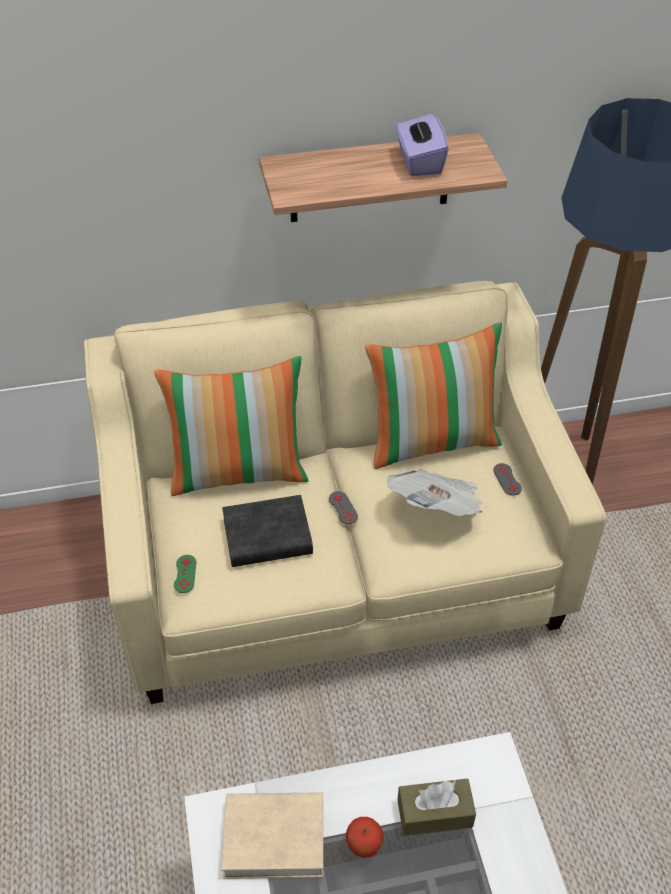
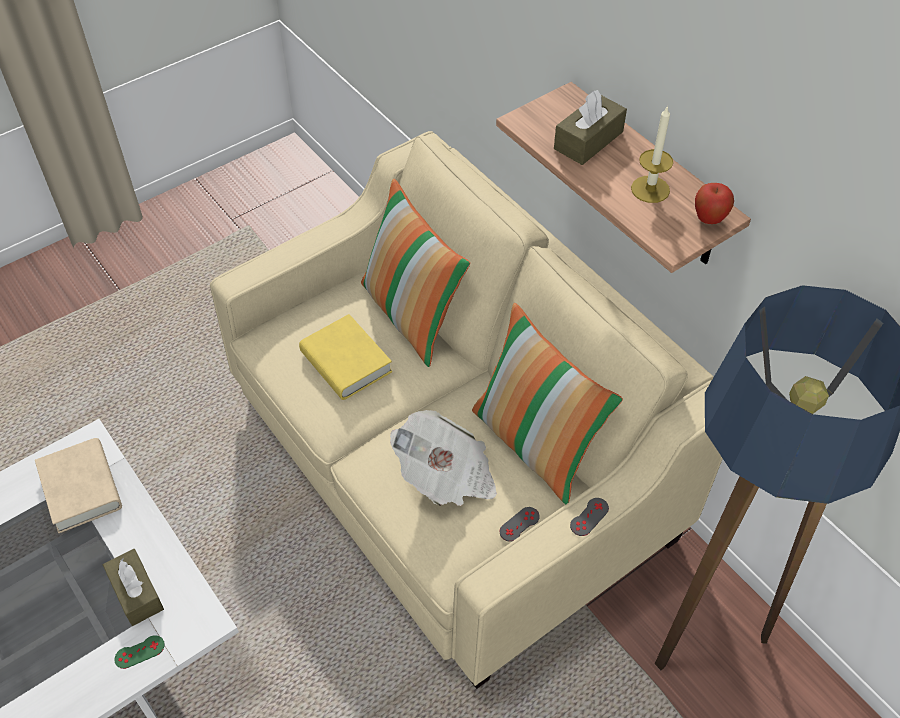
camera: 65 degrees right, 5 degrees up
green game controller [174,555,196,593] -> green game controller moved to [114,635,165,669]
black book [222,495,313,567] -> yellow book [299,314,392,400]
grey game controller [329,491,358,524] -> grey game controller moved to [570,498,609,536]
apple [346,817,384,858] -> apple moved to [695,183,734,224]
purple tissue box [396,111,449,176] -> candle [631,105,673,203]
none -> brown tissue box [554,90,627,165]

